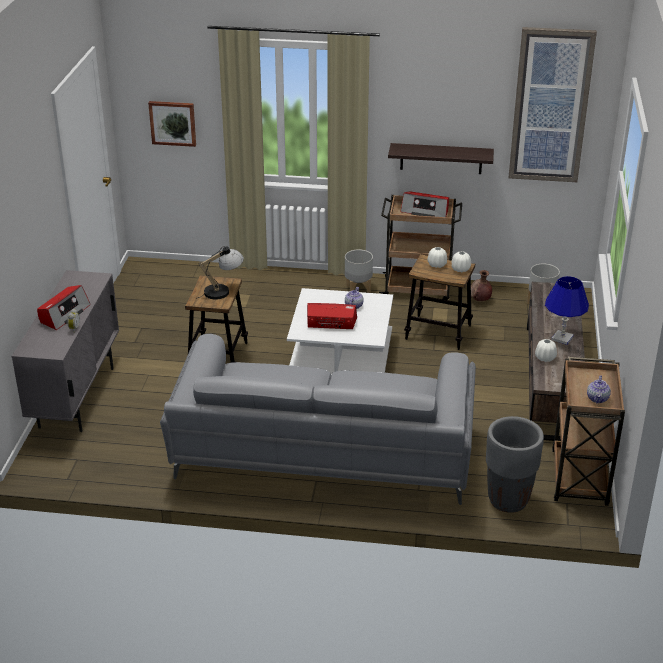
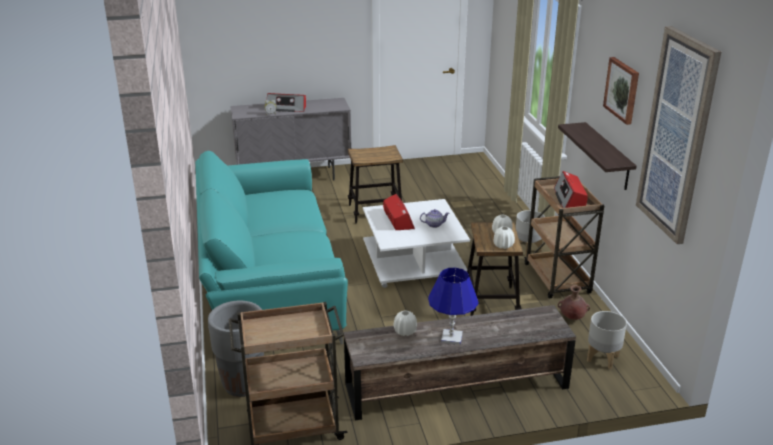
camera: 70 degrees right, 5 degrees down
picture [148,101,196,147] -> picture moved to [603,57,639,125]
grey sofa [160,334,476,505] -> turquoise sofa [195,151,348,344]
table lamp [196,246,244,300] -> none
teapot [587,375,611,403] -> none

